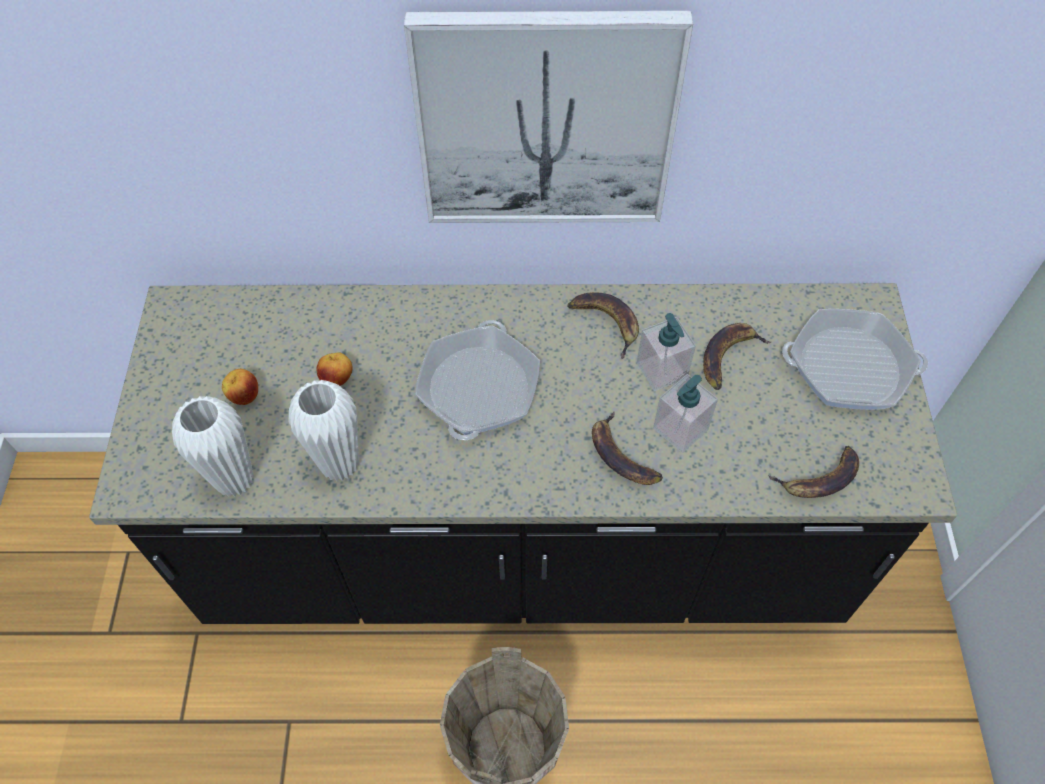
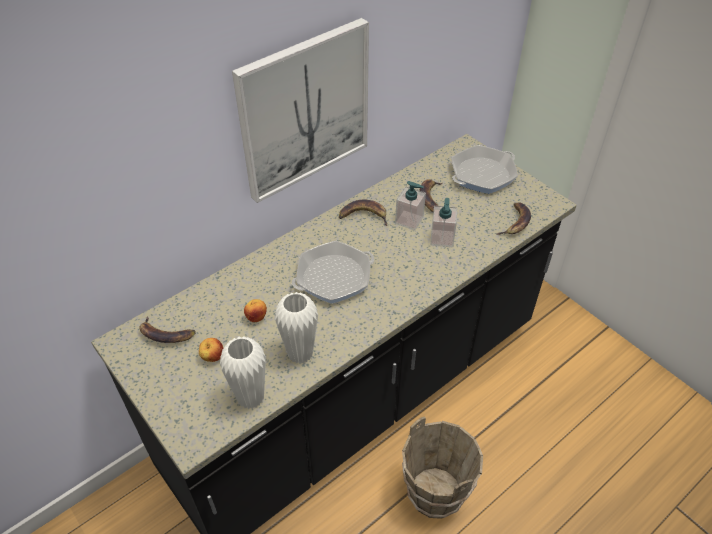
camera: 40 degrees left, 10 degrees down
frying pan [415,320,540,440] -> frying pan turned 90 degrees counterclockwise [292,241,374,304]
banana [592,412,663,485] -> banana moved to [139,316,196,343]

